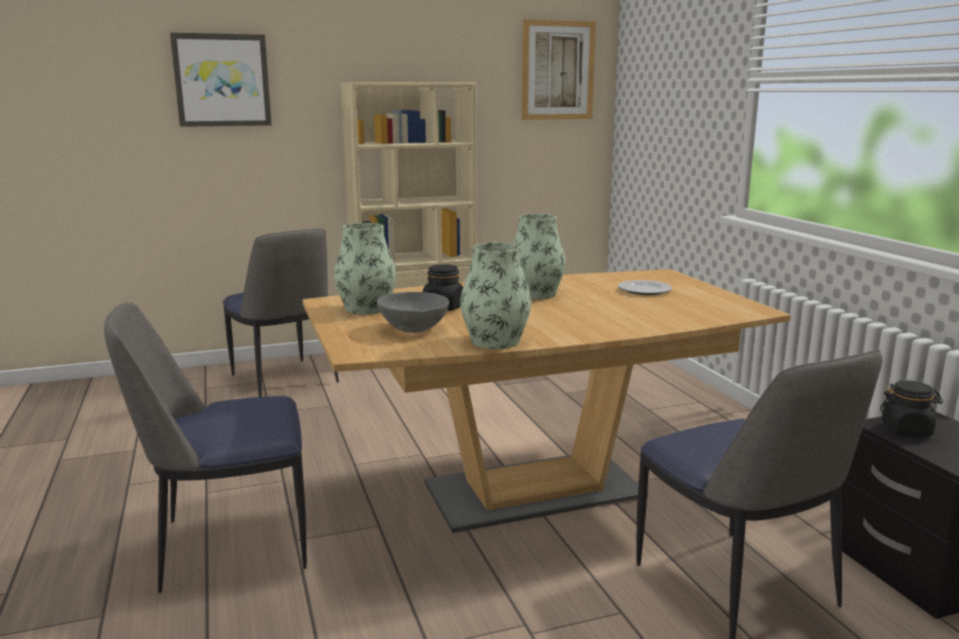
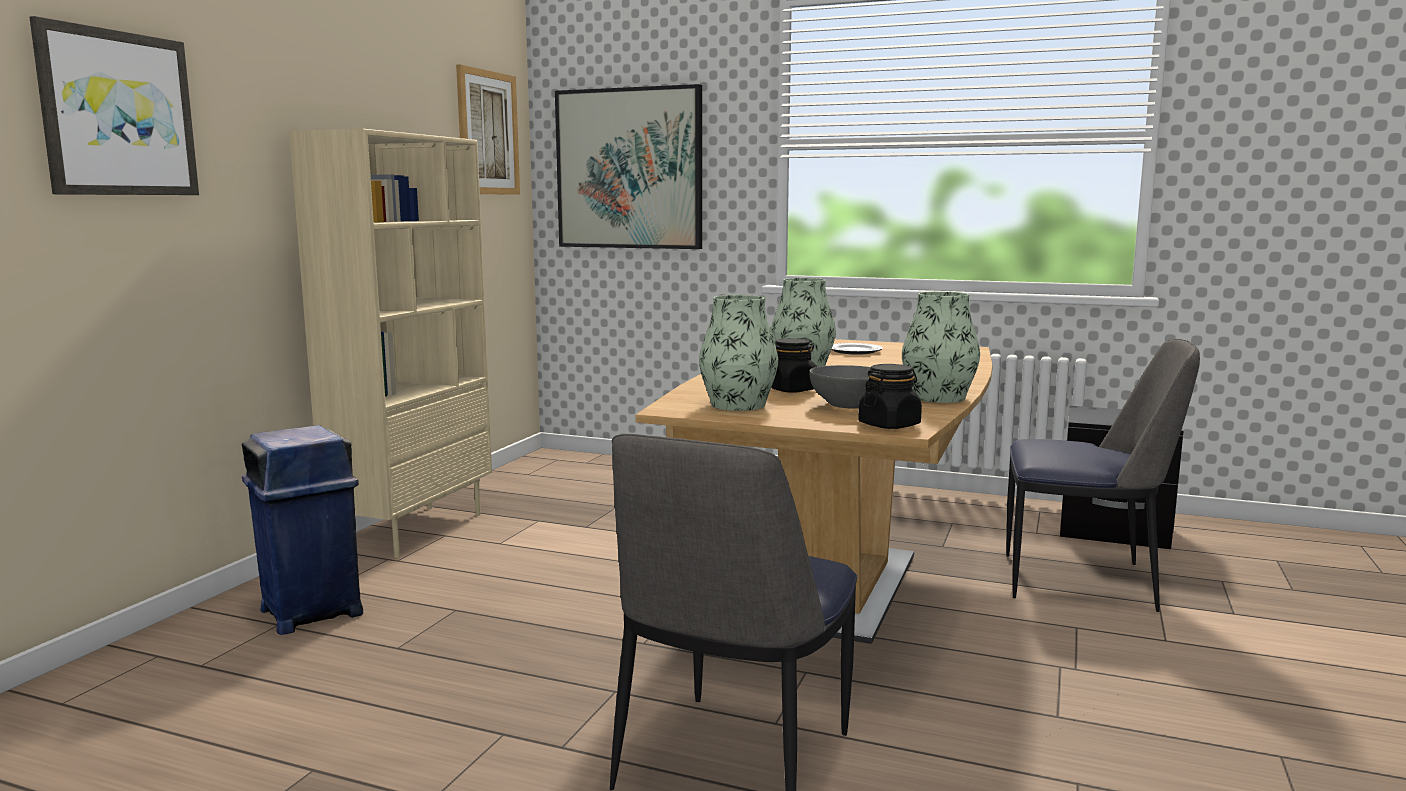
camera: 50 degrees left, 5 degrees down
chair [223,229,339,397] -> blue trash can [242,425,363,635]
black jar [880,380,943,437] -> black jar moved to [858,364,922,429]
none -> picture [555,84,702,249]

